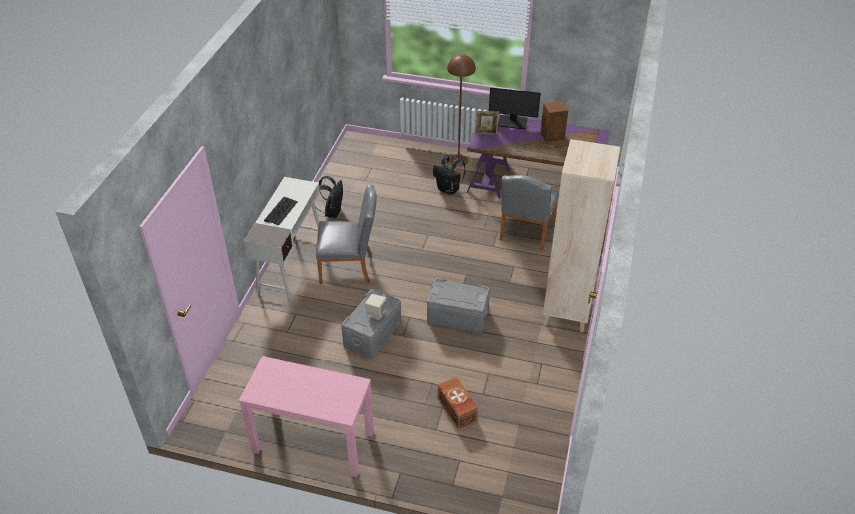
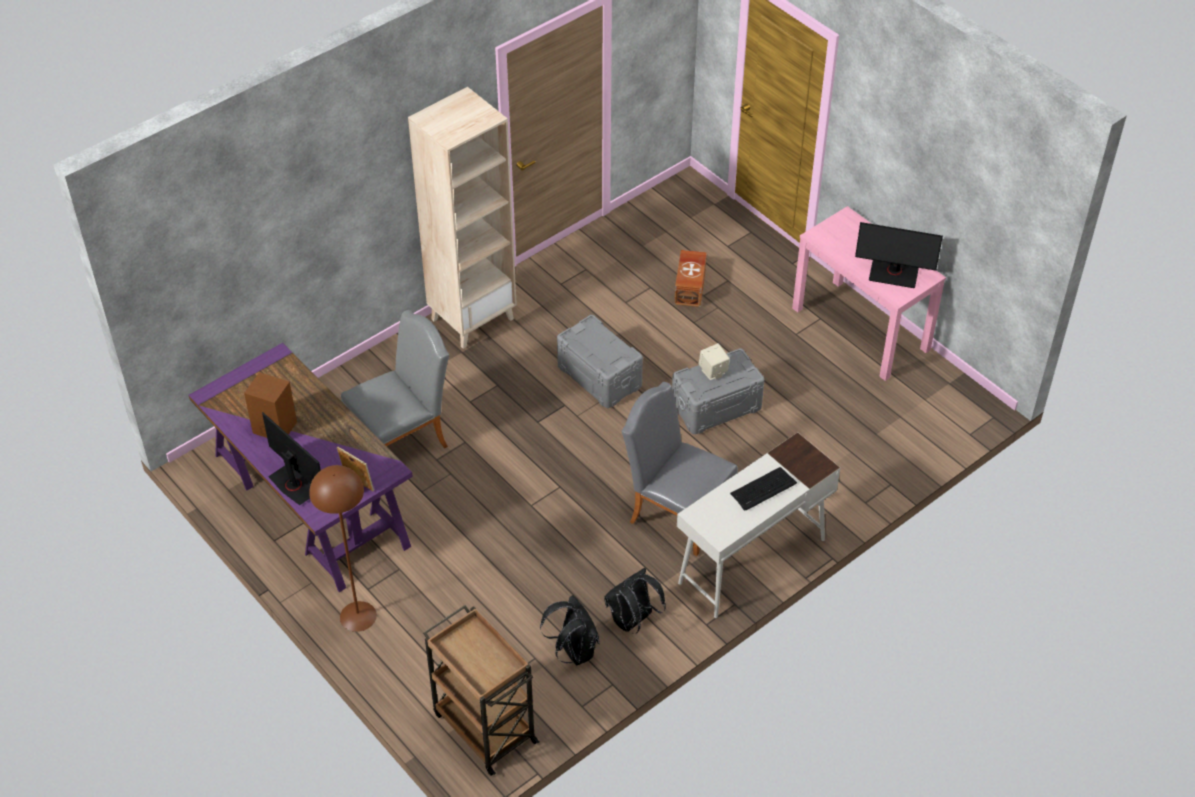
camera: 145 degrees left, 5 degrees up
black backpack [433,154,466,195] -> black backpack moved to [540,595,600,665]
none -> brown cart [423,605,540,776]
none -> monitor [855,222,943,288]

